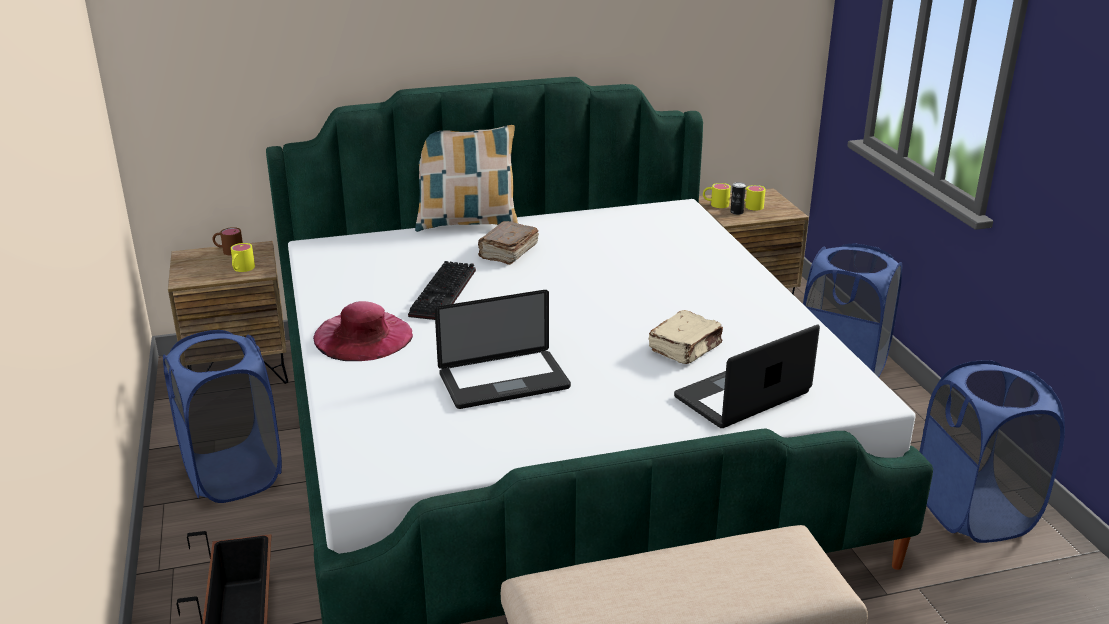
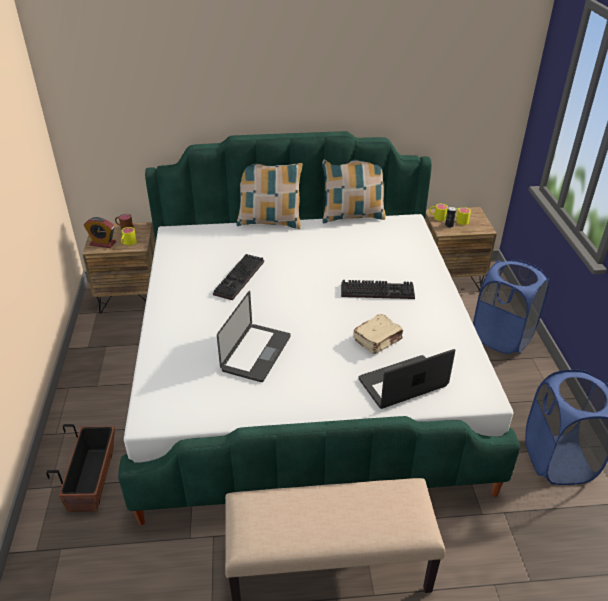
camera: 10 degrees right, 10 degrees up
blue laundry basket [163,330,282,503] -> none
pink hat [313,301,413,361] -> none
laptop [435,290,571,409] -> laptop turned 60 degrees counterclockwise [217,291,291,382]
brown book [478,221,539,265] -> none
none -> alarm clock [84,217,116,248]
none -> pillow [322,159,386,223]
none -> keyboard [341,280,415,299]

